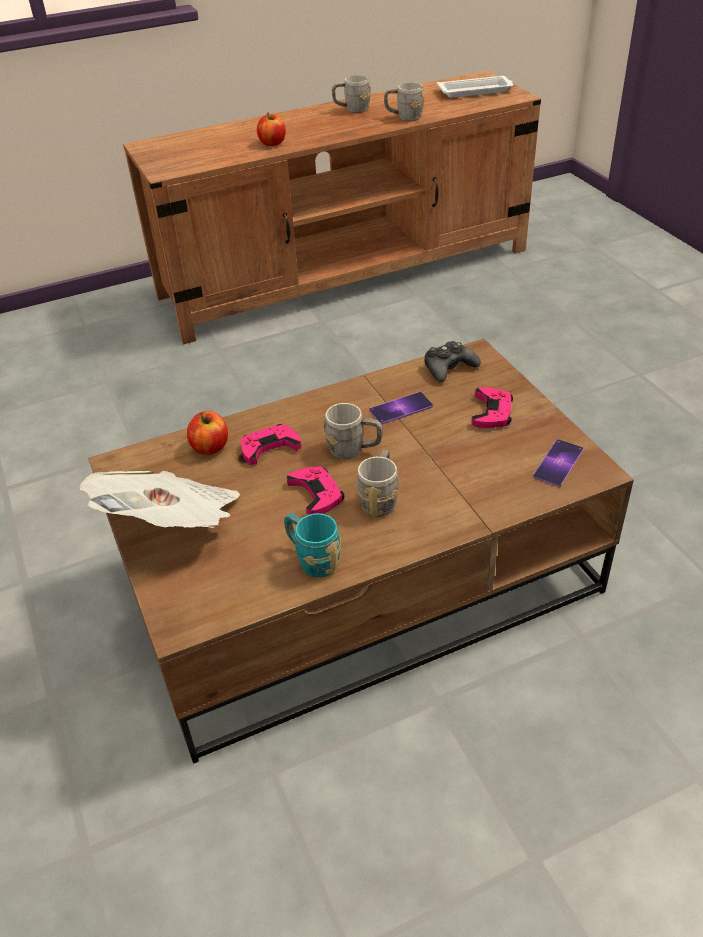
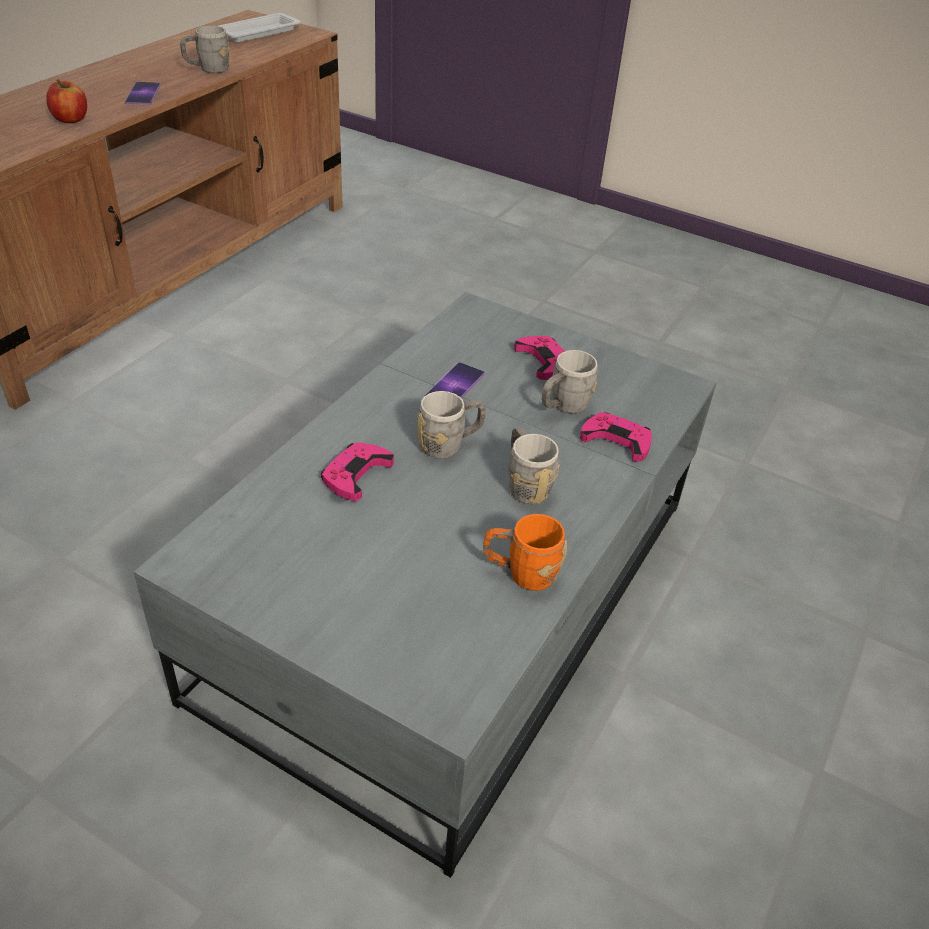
camera: 40 degrees left, 0 degrees up
newspaper [80,471,240,528] -> none
brown coffee table [88,339,634,764] -> grey coffee table [133,292,716,878]
apple [187,411,228,455] -> none
turquoise mug [284,513,341,577] -> orange mug [483,514,567,591]
pink game controller [287,466,344,515] -> pink game controller moved to [580,412,652,462]
grey mug [332,75,371,113] -> grey mug moved to [542,350,598,414]
black game controller [425,341,481,383] -> none
phone [533,439,584,487] -> phone moved to [125,82,161,105]

